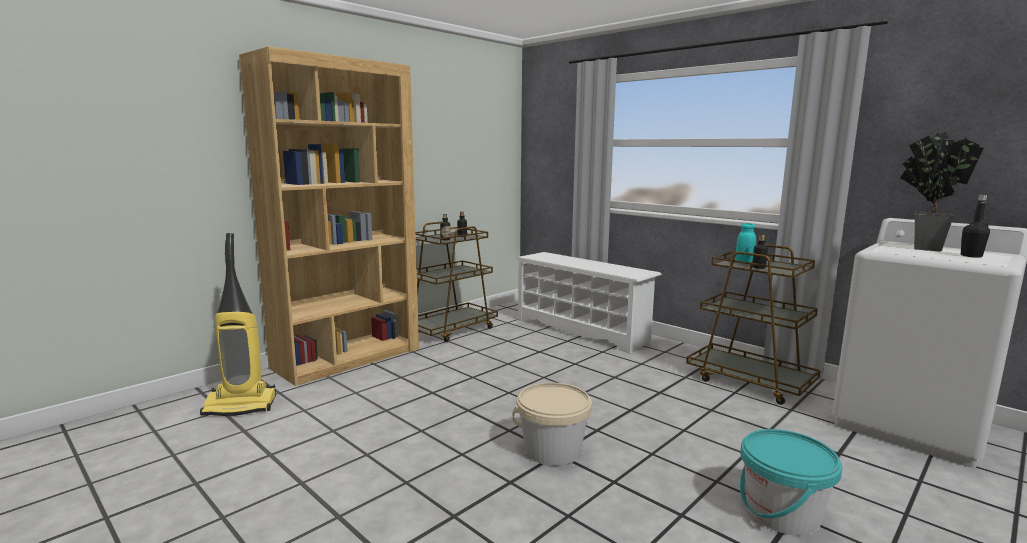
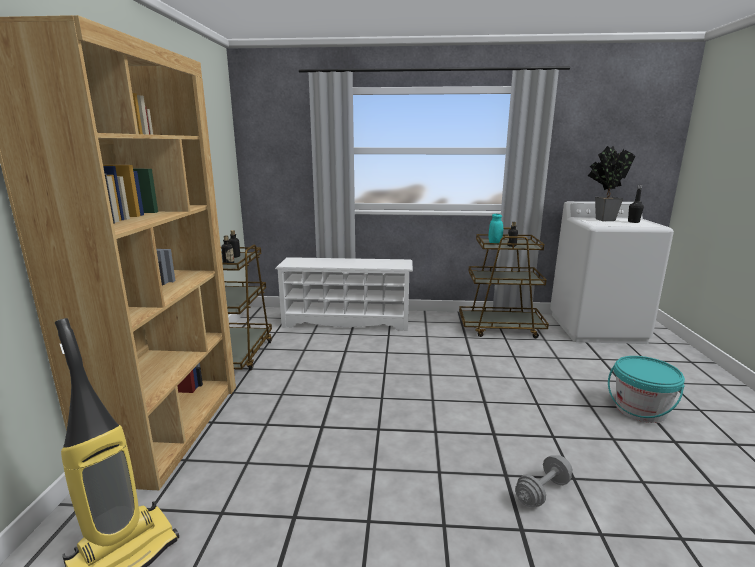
camera: 40 degrees left, 5 degrees up
beige bucket [512,382,592,466] -> none
none -> grey dumbbell [515,455,572,507]

